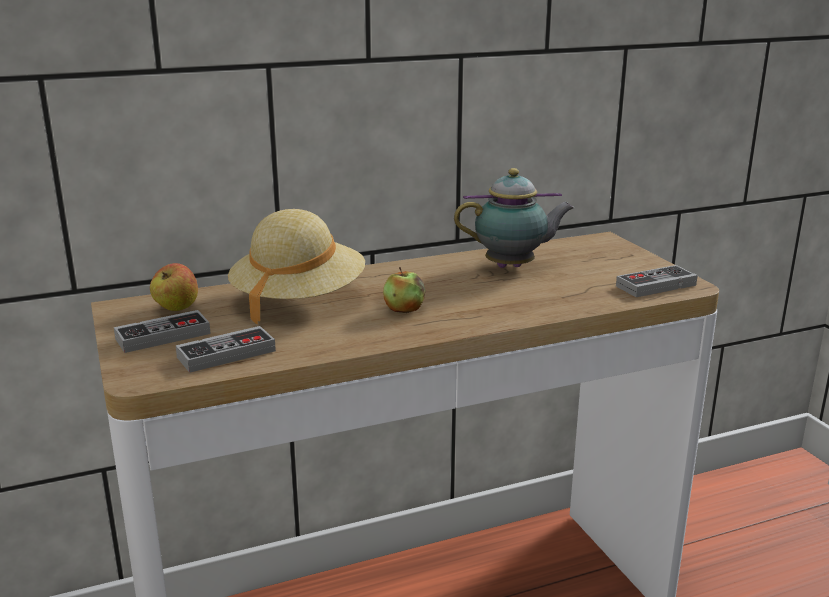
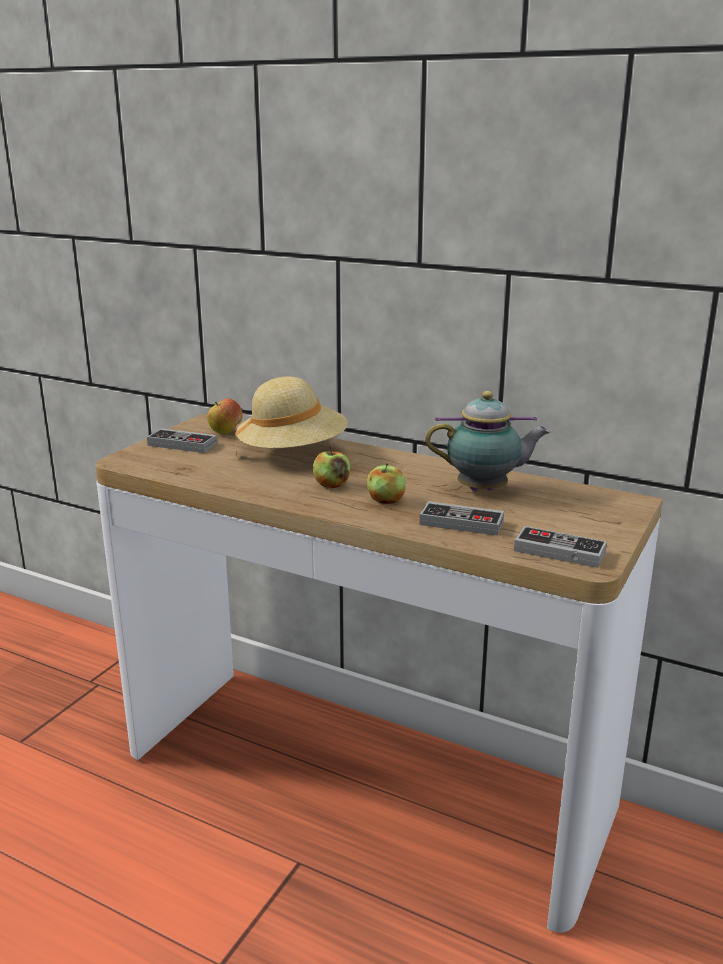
camera: 50 degrees right, 0 degrees up
game controller [175,326,276,373] -> game controller moved to [420,501,504,536]
teapot [454,168,574,268] -> teapot turned 45 degrees counterclockwise [425,391,550,491]
none -> apple [367,463,406,504]

